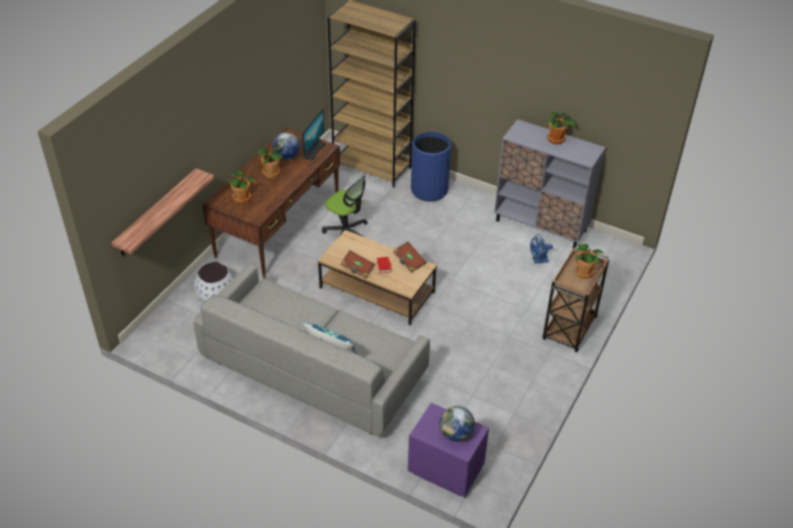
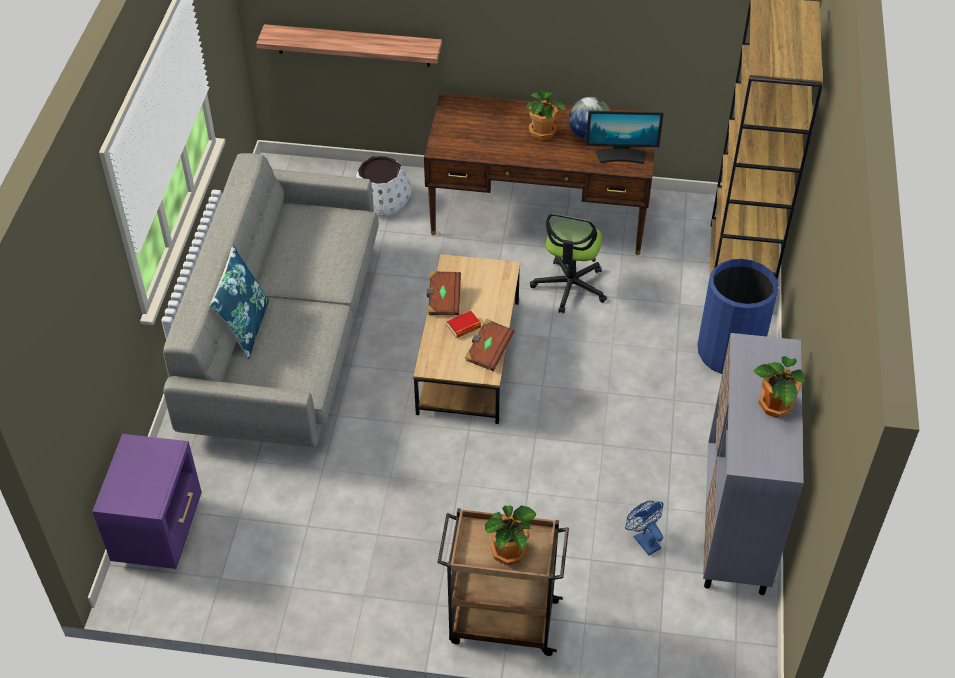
camera: 70 degrees right, 5 degrees up
potted plant [228,171,255,204] -> none
globe [439,406,475,442] -> none

